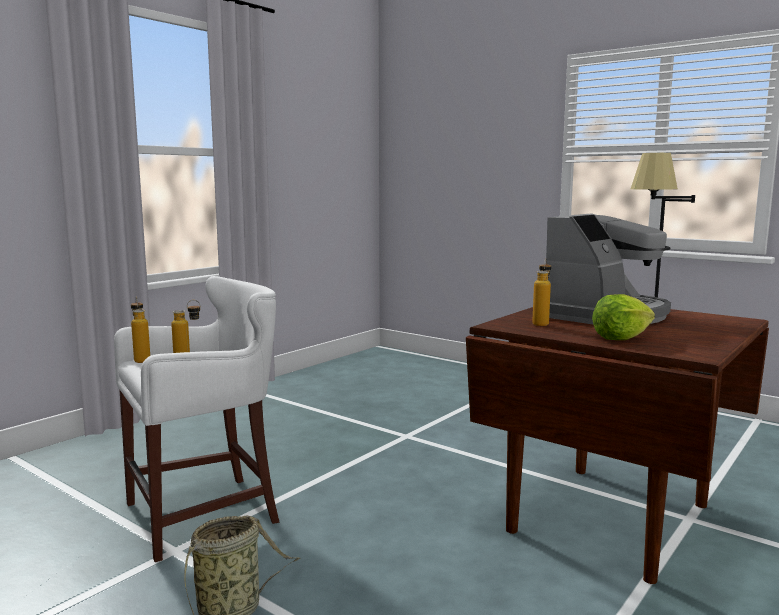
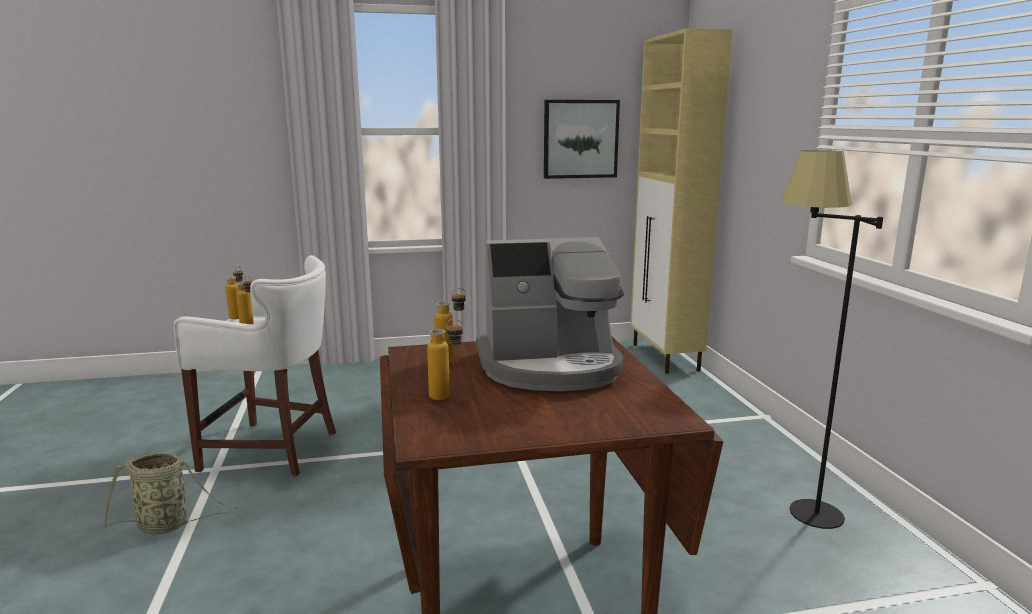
camera: 40 degrees right, 5 degrees up
lettuce [592,294,655,340] -> bottle [427,318,463,400]
none -> picture [544,100,620,179]
none -> beige cabinet [630,28,732,374]

